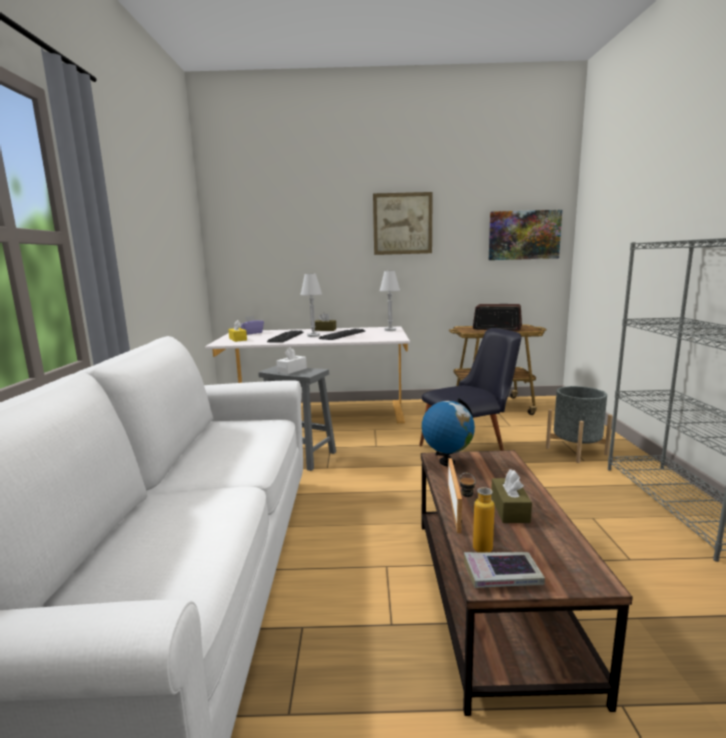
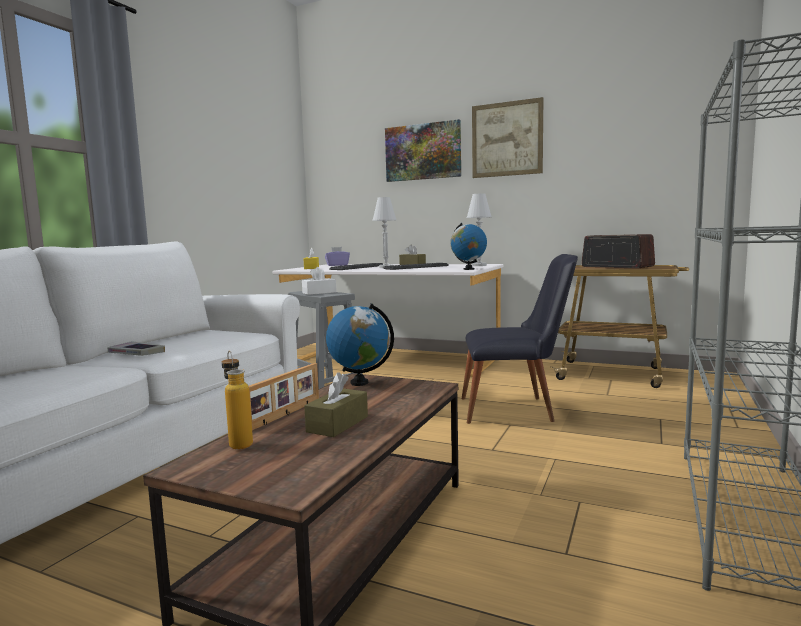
camera: 25 degrees right, 5 degrees down
book [464,552,545,588] -> book moved to [108,341,165,356]
picture [489,210,562,260] -> picture moved to [385,119,461,182]
grey planter [546,386,612,463] -> none
none -> globe [450,223,487,270]

